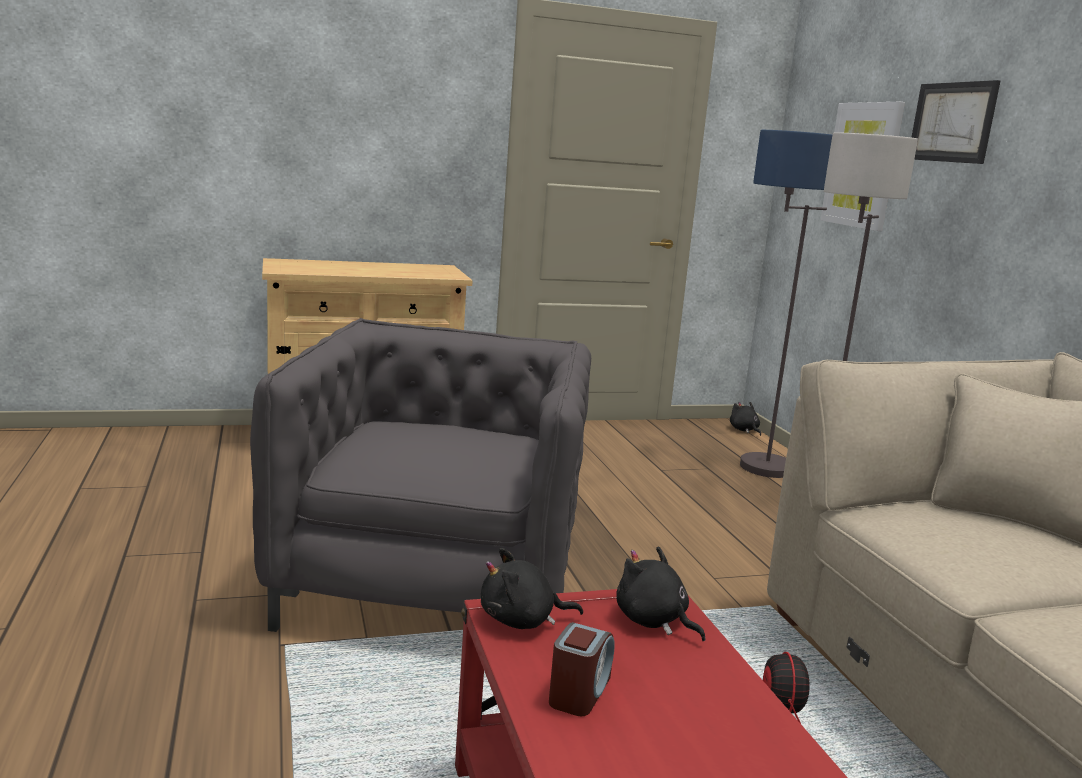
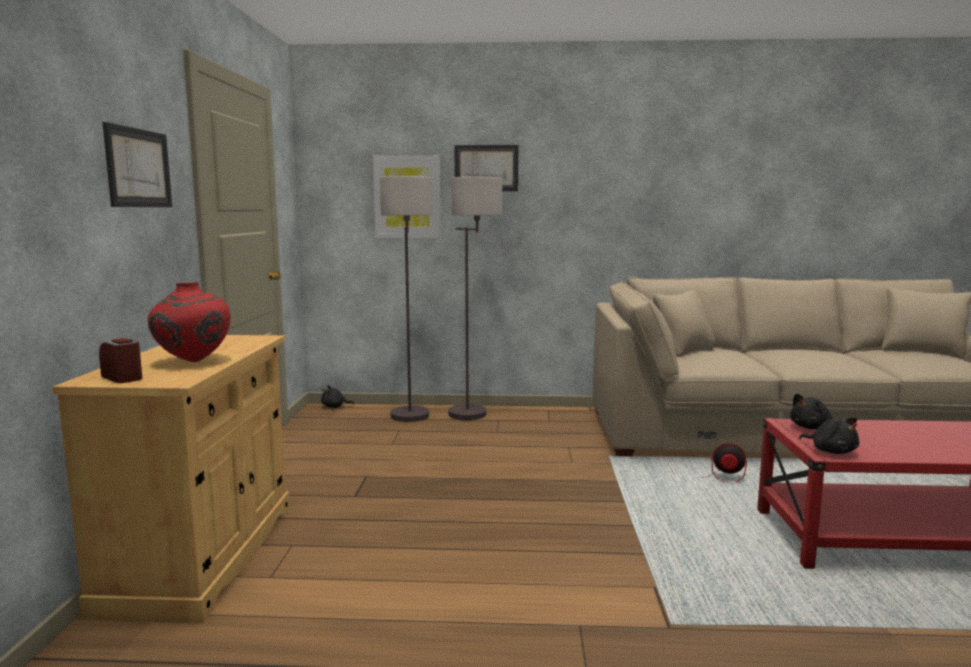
camera: 70 degrees left, 5 degrees down
grey armchair [250,318,591,632] -> none
black plush toy [481,548,583,629] -> black plush toy turned 45 degrees counterclockwise [799,417,859,454]
alarm clock [549,622,615,716] -> alarm clock moved to [99,338,142,383]
blue floor lamp [740,130,832,478] -> grey floor lamp [380,176,432,422]
none -> picture [103,122,172,207]
none -> red vase [148,282,231,362]

